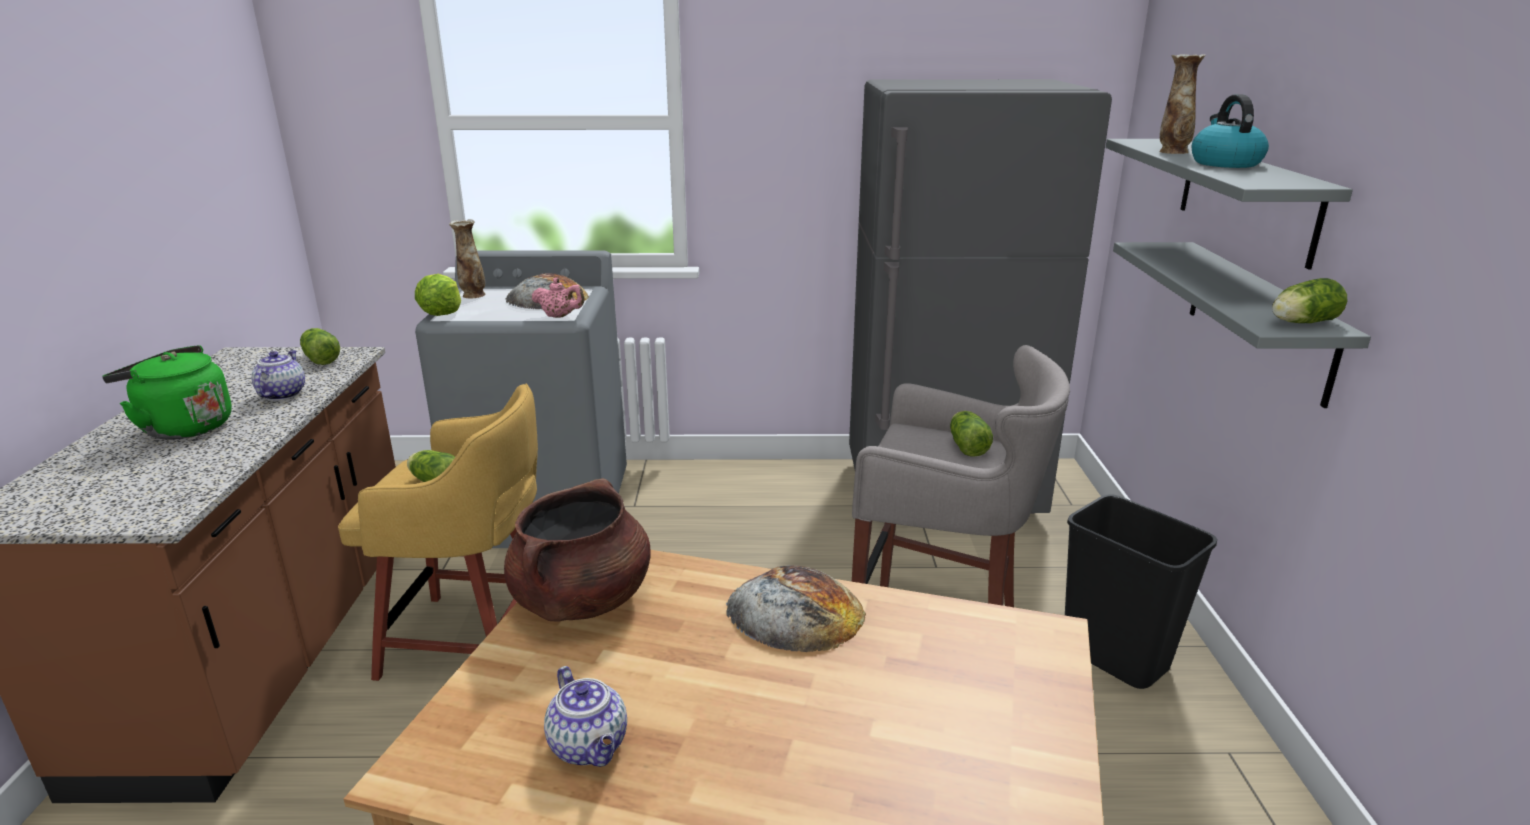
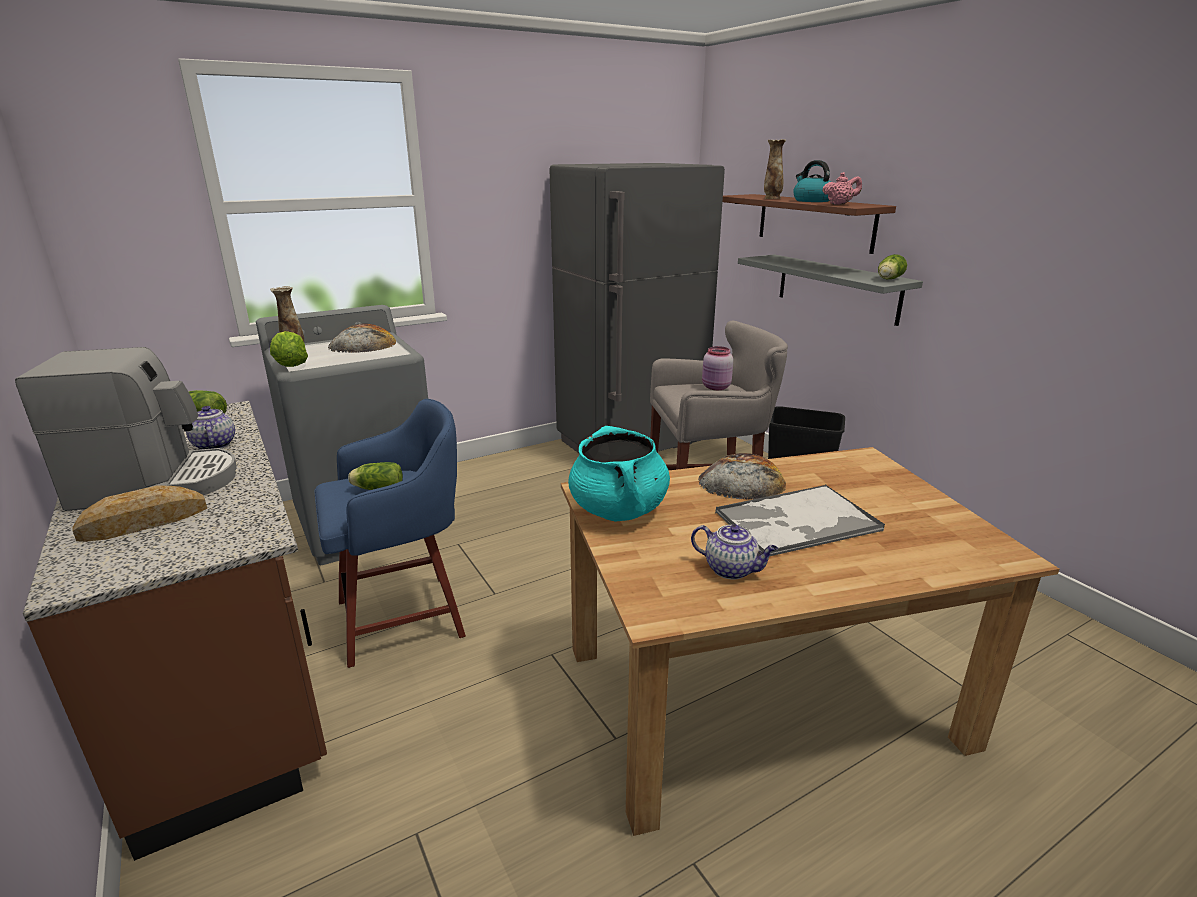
camera: 30 degrees left, 0 degrees up
green kettle [102,345,232,440] -> coffee machine [15,347,237,511]
yellow stool [338,384,538,681] -> blue stool [314,399,466,668]
brown cooking pot [504,478,651,621] -> turquoise cooking pot [568,426,670,522]
pink teapot [532,278,585,318] -> pink teapot moved to [822,172,862,205]
lettuce [950,411,993,457] -> pink jar [702,346,733,390]
grey shelf [1106,139,1353,270] -> brown shelf [723,194,896,254]
none -> bread [73,485,207,542]
none -> tray [715,485,885,556]

